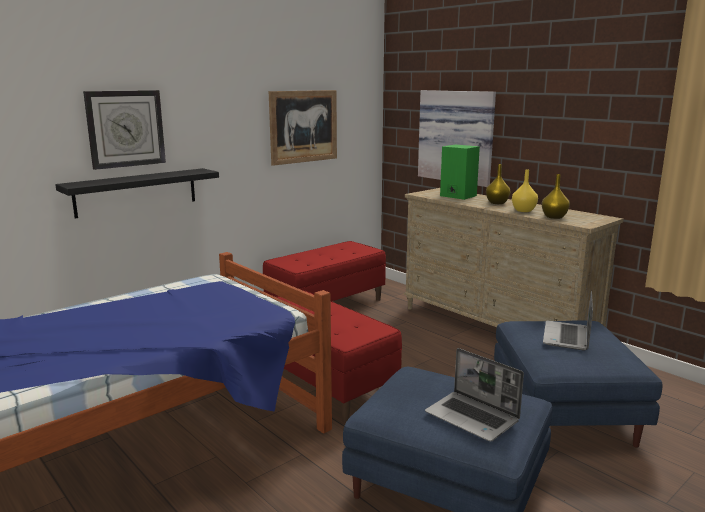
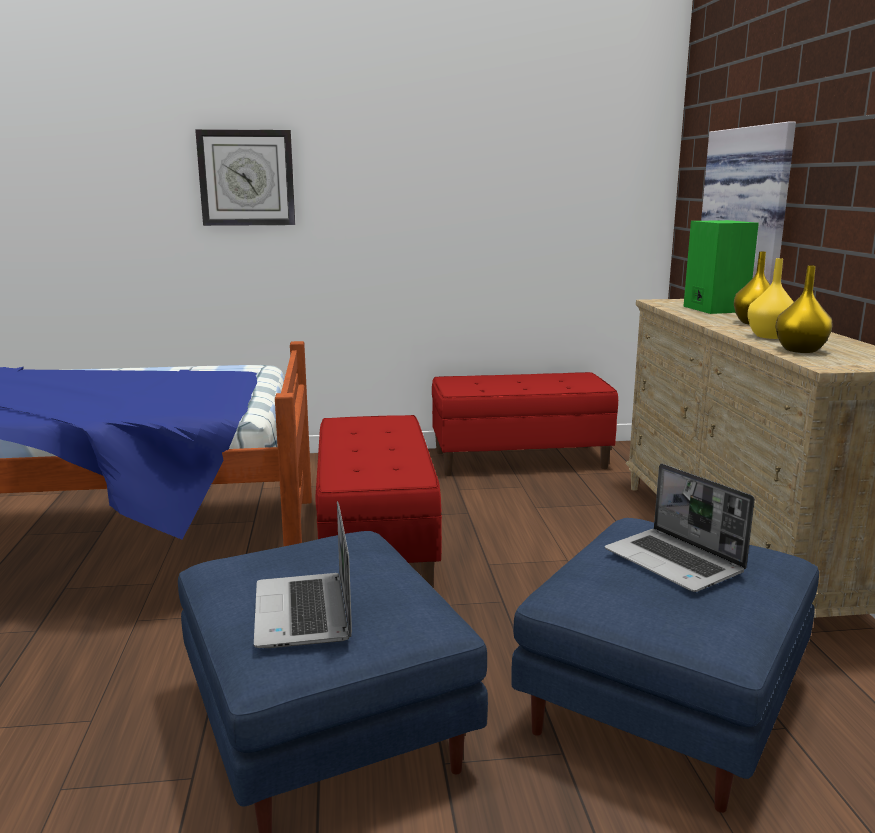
camera: 35 degrees right, 0 degrees up
black shelf [55,168,219,219] -> none
picture [269,90,337,166] -> none
laptop [543,290,593,351] -> laptop turned 90 degrees counterclockwise [605,464,755,592]

